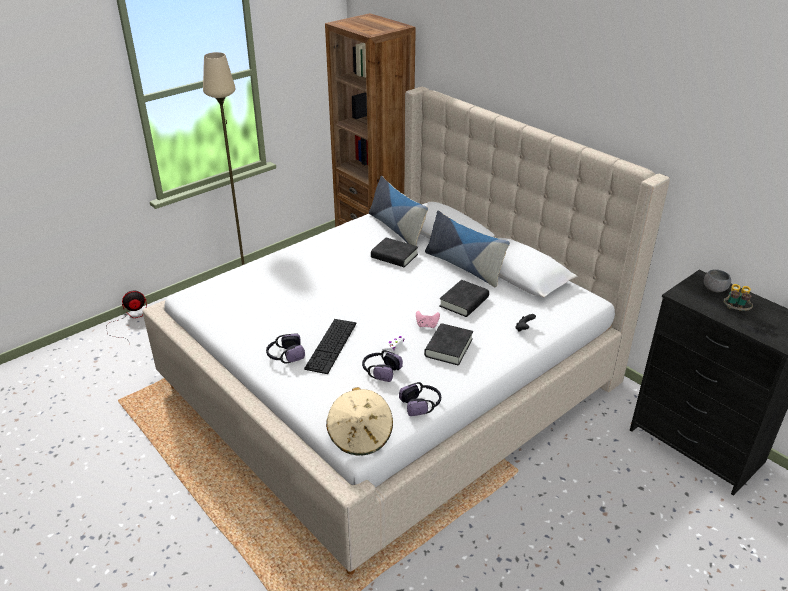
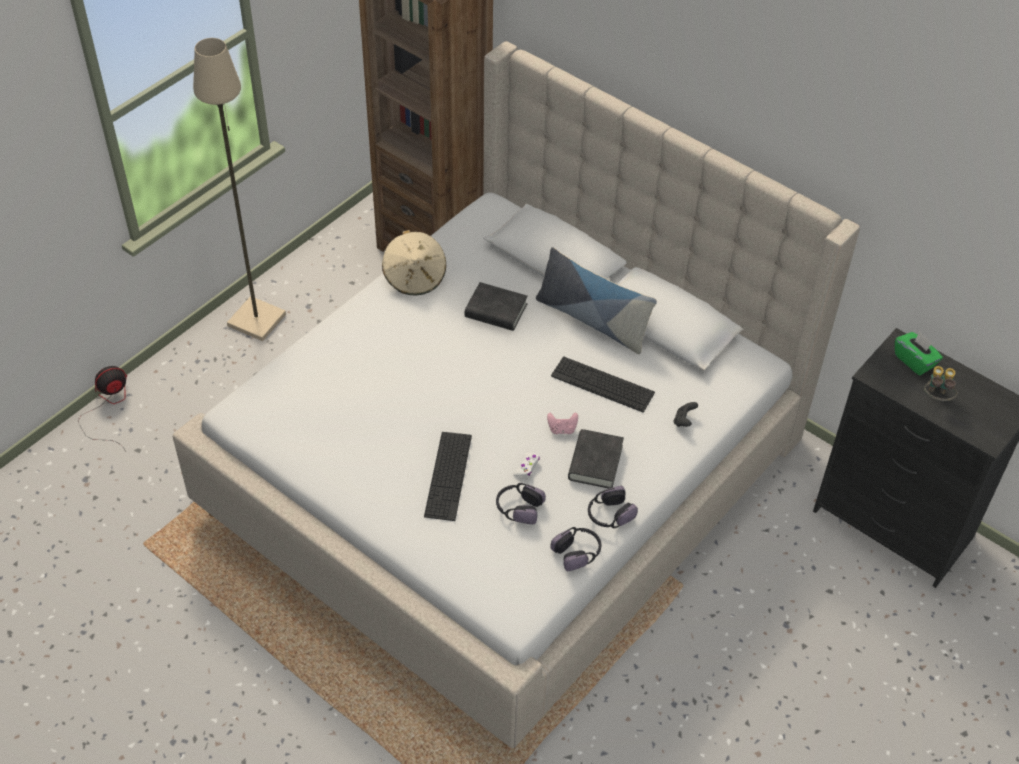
camera: 10 degrees left, 15 degrees up
headphones [266,334,305,364] -> headphones moved to [588,486,638,528]
beige hat [326,387,393,455] -> beige hat moved to [382,230,446,296]
pillow [369,175,428,246] -> none
black book [440,280,489,317] -> keyboard [551,356,655,412]
grey bowl [704,269,731,292] -> green tissue box [895,331,943,375]

